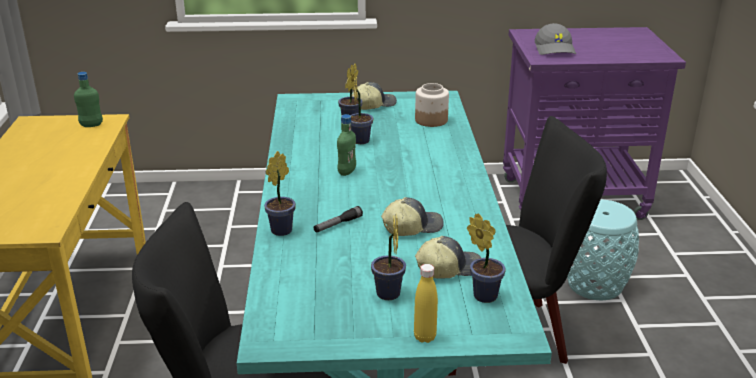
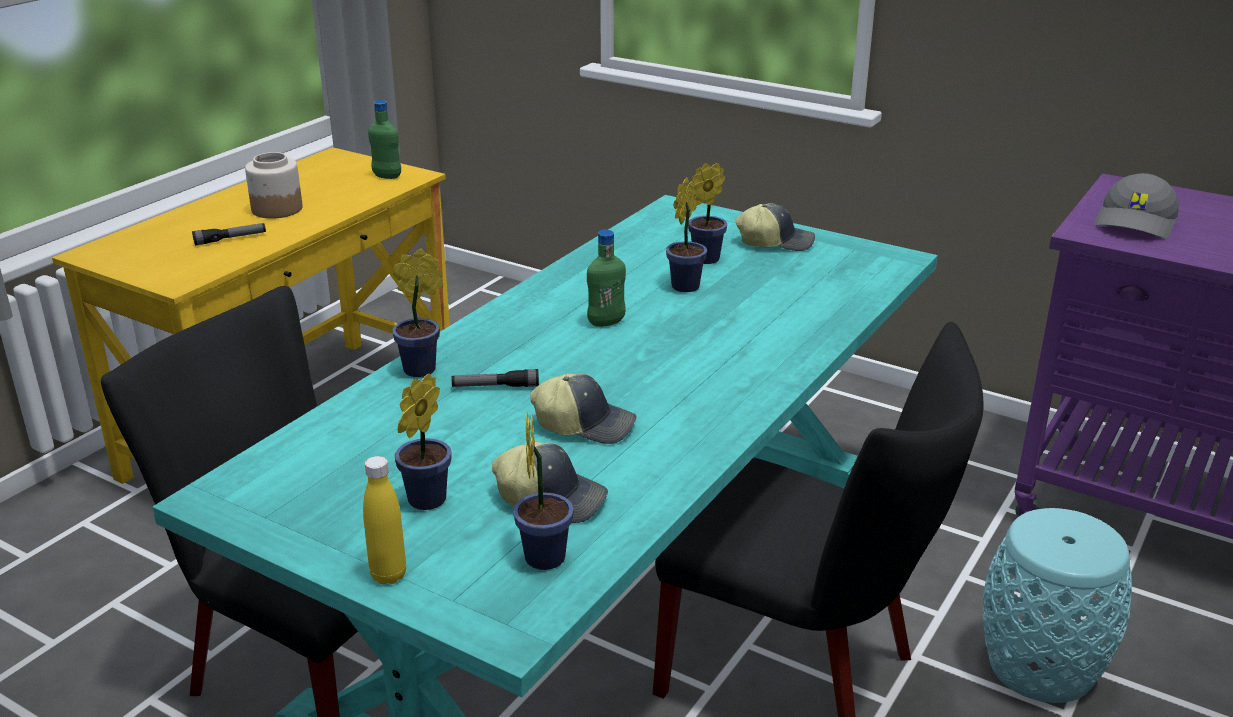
camera: 35 degrees right, 0 degrees up
jar [415,83,449,127] -> jar moved to [245,152,303,219]
none -> flashlight [192,223,266,245]

